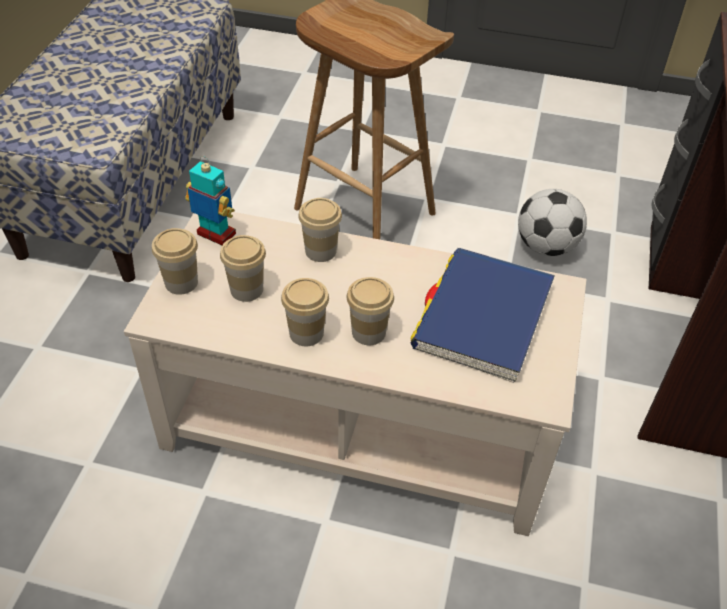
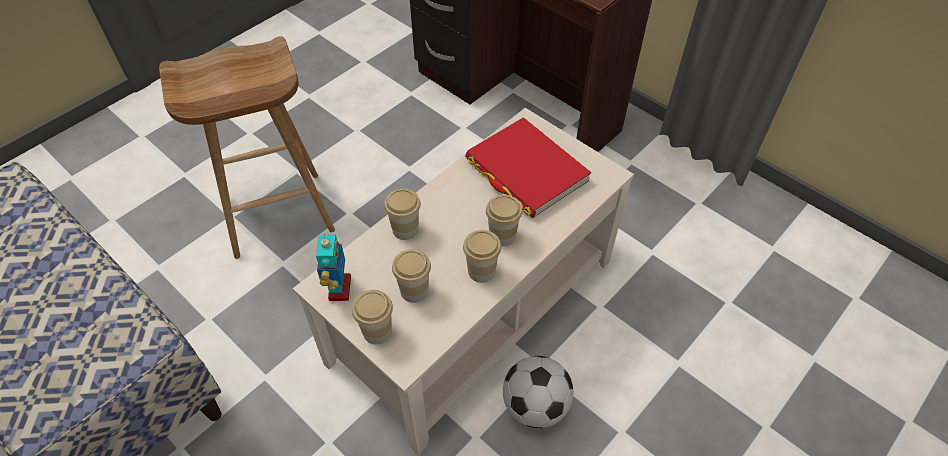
camera: 60 degrees left, 5 degrees up
toy robot [185,156,236,245] -> toy robot turned 120 degrees clockwise [316,234,351,301]
blue book [411,248,555,383] -> red book [465,117,592,218]
football [518,189,587,256] -> football moved to [503,356,573,428]

